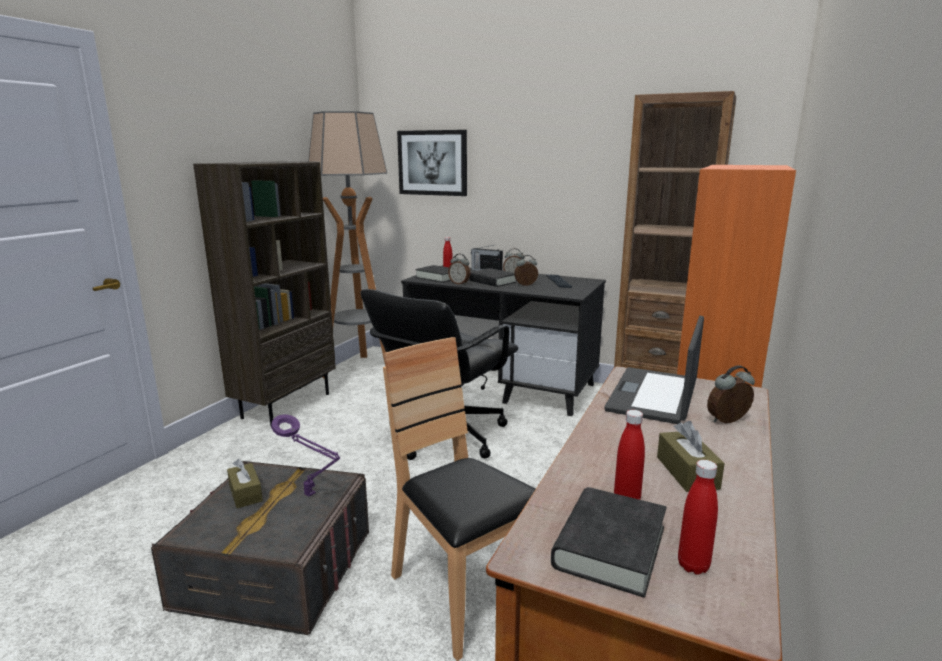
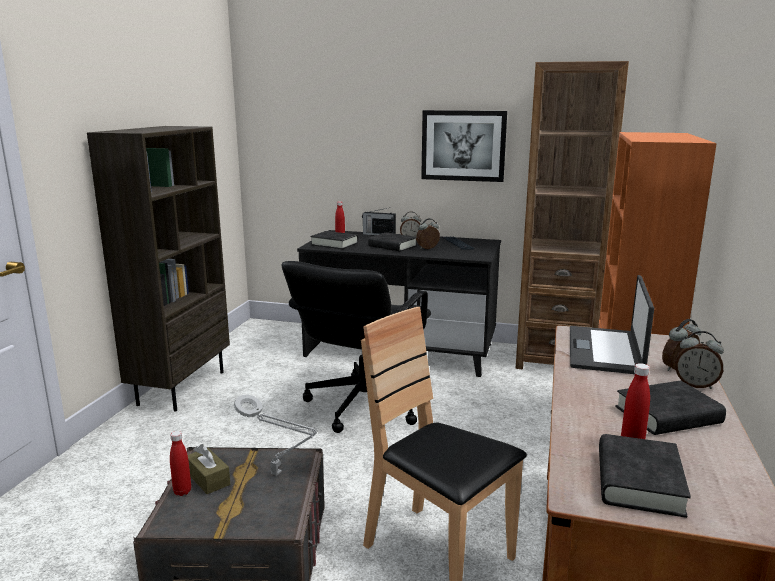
camera: 10 degrees left, 0 degrees up
purple table lamp [271,414,341,497] -> grey table lamp [234,395,317,476]
floor lamp [308,111,387,379] -> none
picture [397,130,467,196] -> picture moved to [421,110,507,182]
alarm clock [448,254,471,285] -> alarm clock moved to [675,331,724,389]
brown tissue box [657,421,725,492] -> black book [615,380,726,435]
red bottle [678,460,718,575] -> red bottle moved to [170,431,191,496]

